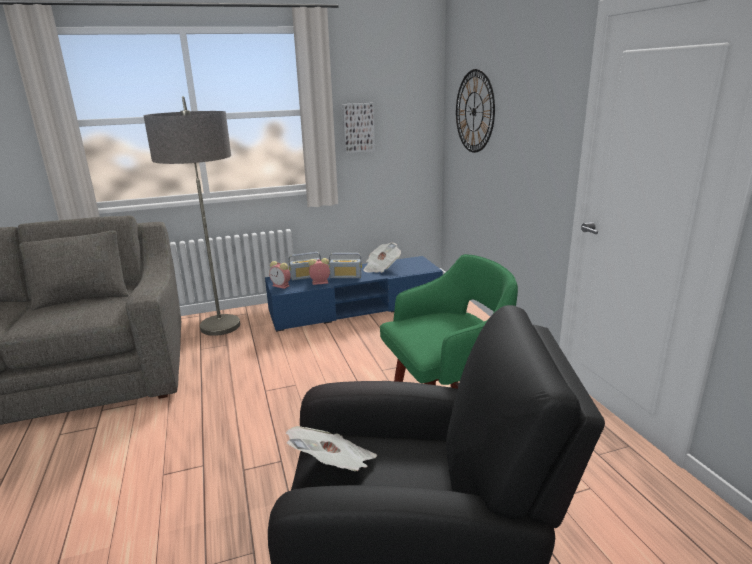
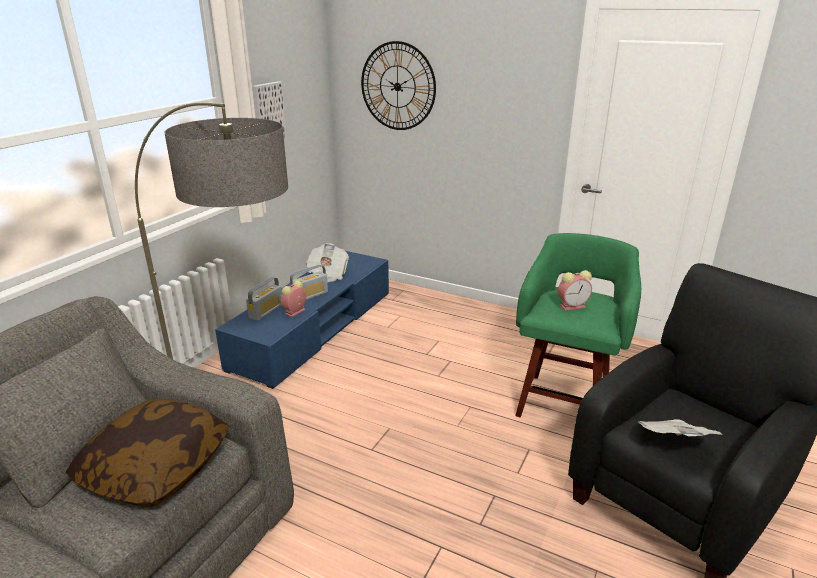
camera: 45 degrees left, 5 degrees up
alarm clock [269,261,291,289] -> alarm clock moved to [558,270,592,311]
none -> pillow [66,399,229,507]

